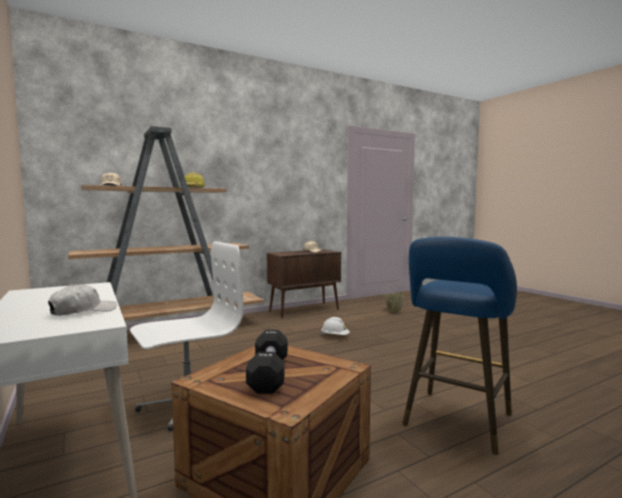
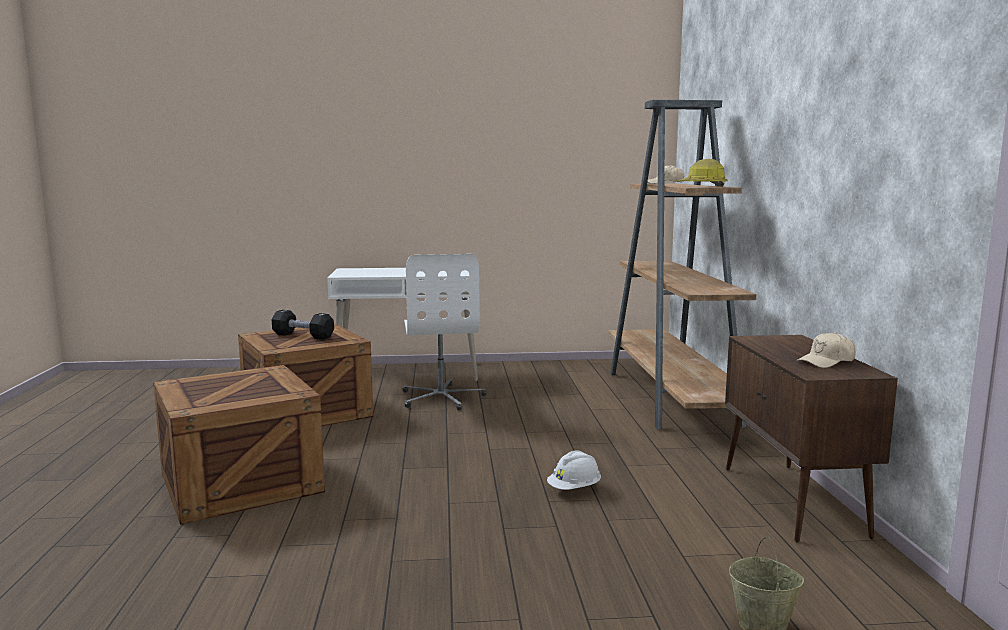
camera: 115 degrees right, 5 degrees up
white cap [48,284,117,316] -> none
blue stool [402,237,517,455] -> crate [153,365,325,525]

